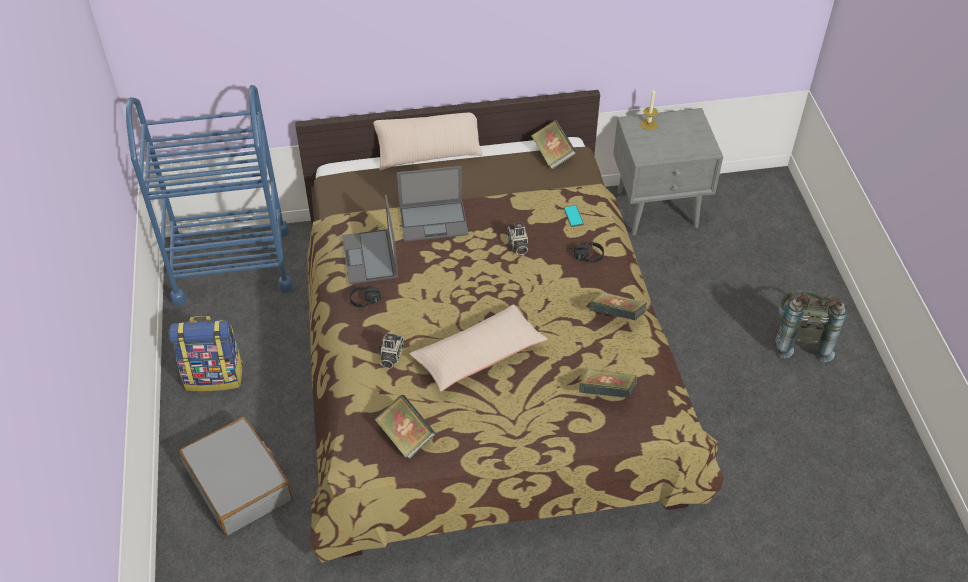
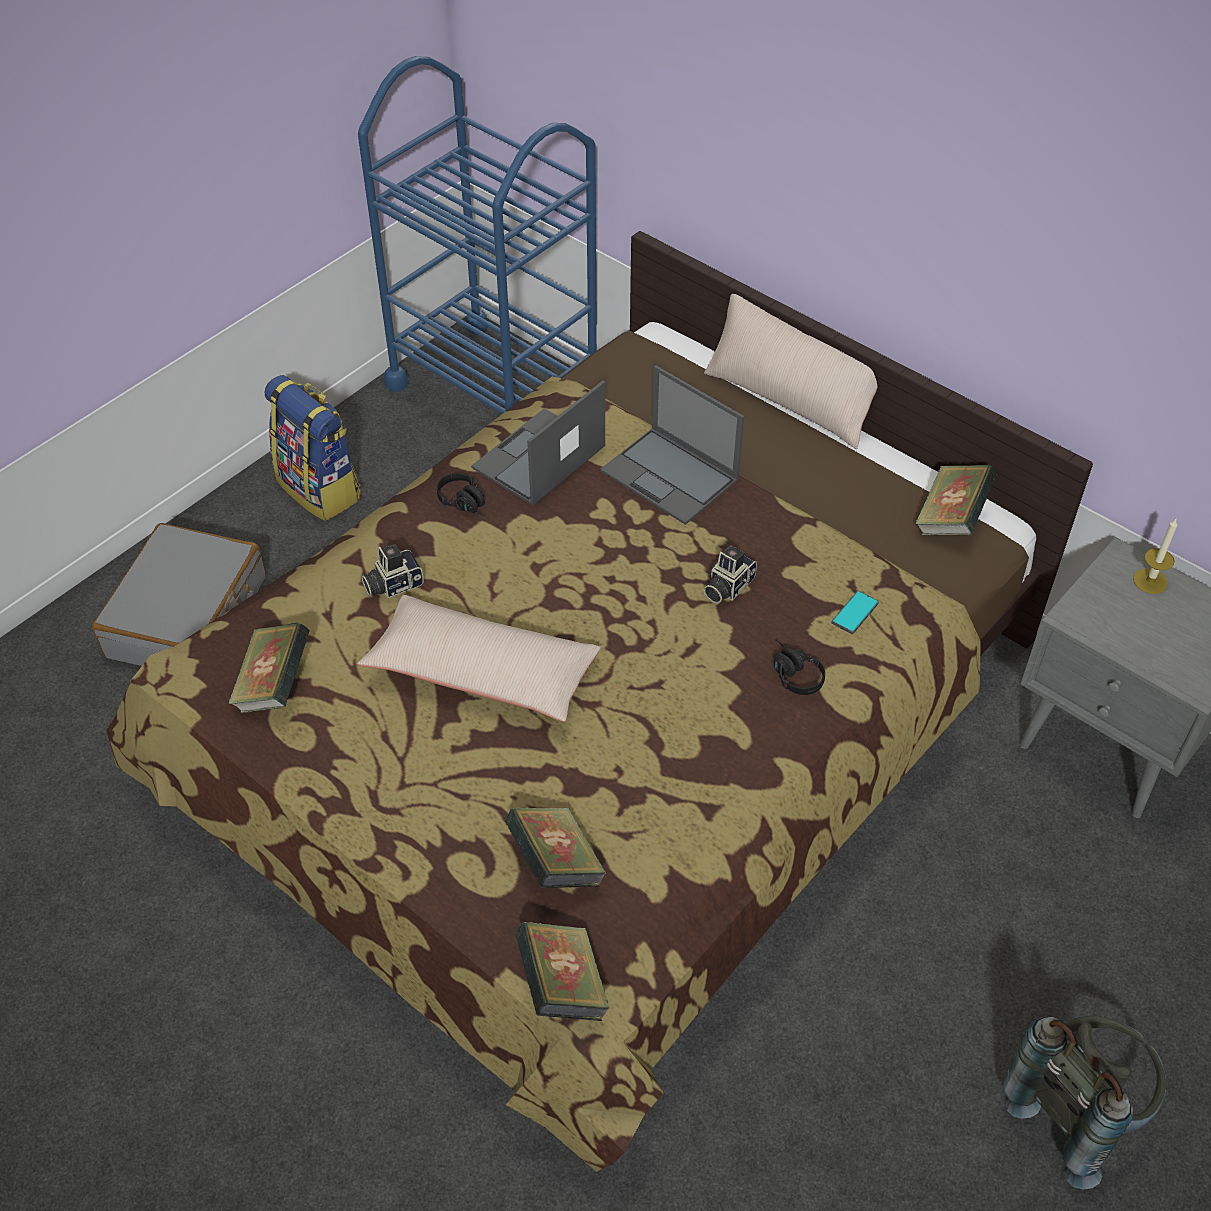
camera: 50 degrees right, 0 degrees up
book [590,292,647,321] -> book moved to [515,922,611,1021]

